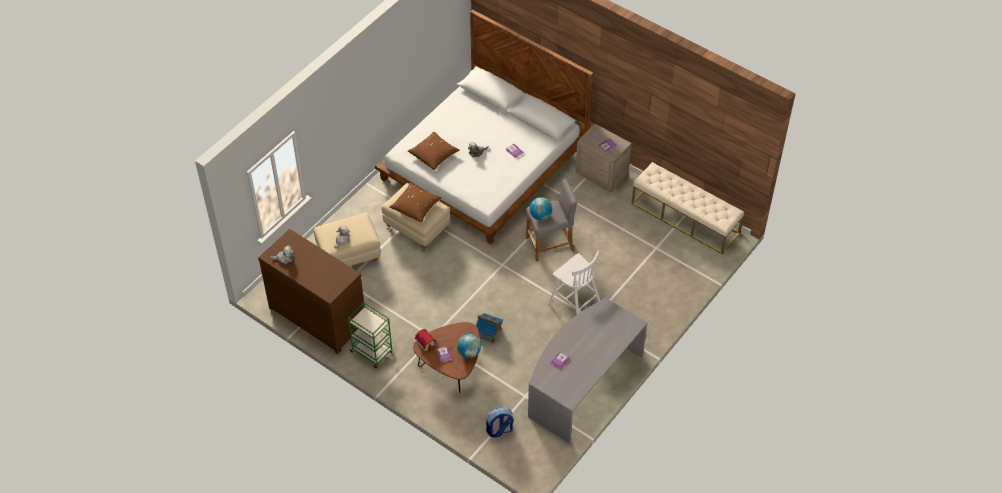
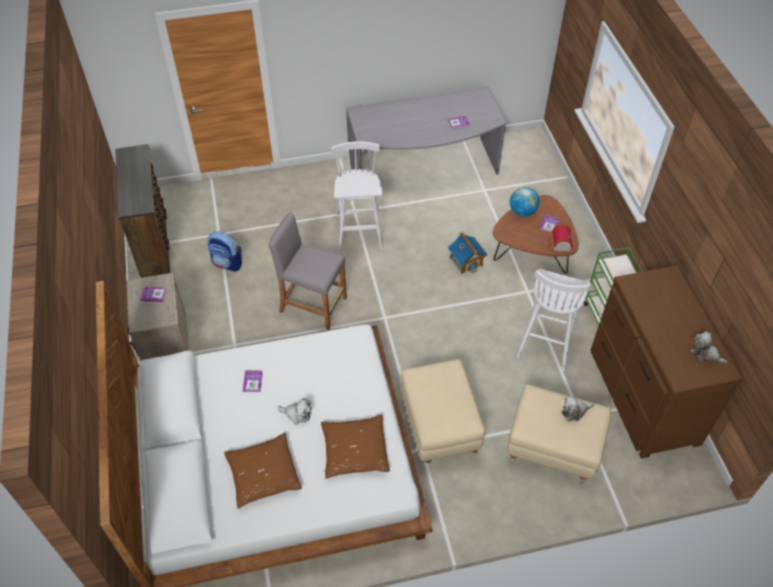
camera: 140 degrees left, 0 degrees up
brown pillow [389,183,442,222] -> brown pillow moved to [224,433,302,508]
backpack [486,407,513,438] -> backpack moved to [207,232,242,272]
globe [530,197,552,220] -> none
beige bench [631,162,744,254] -> brown dresser [115,144,170,278]
none -> white stool [516,269,591,371]

